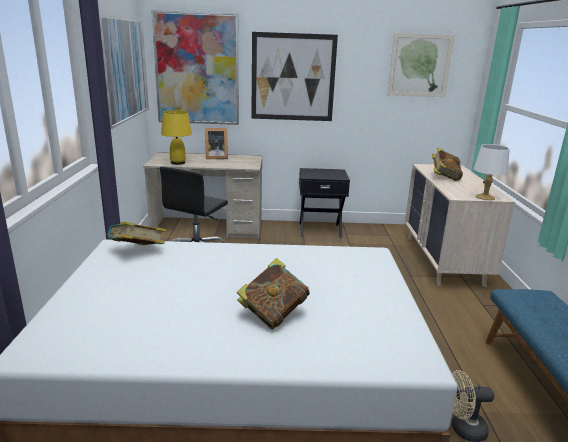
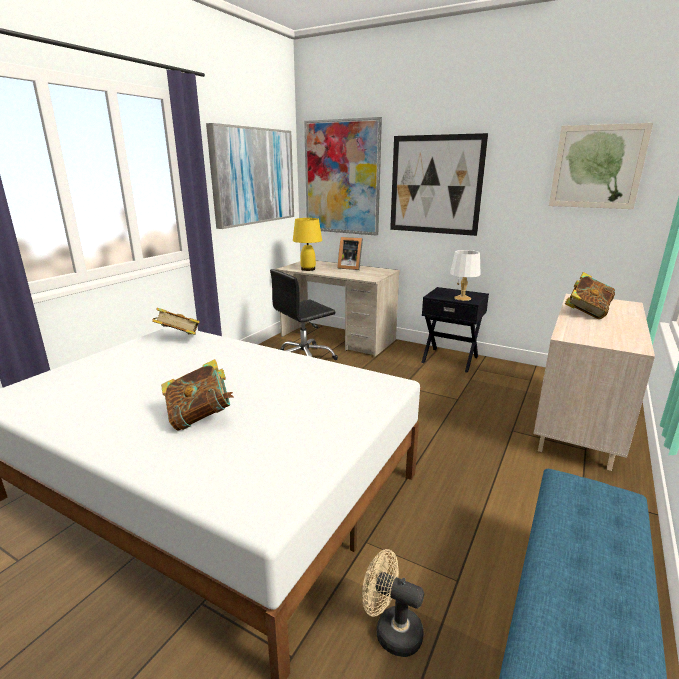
camera: 30 degrees right, 0 degrees up
white table lamp [474,144,510,200] -> white table lamp moved to [450,250,481,301]

